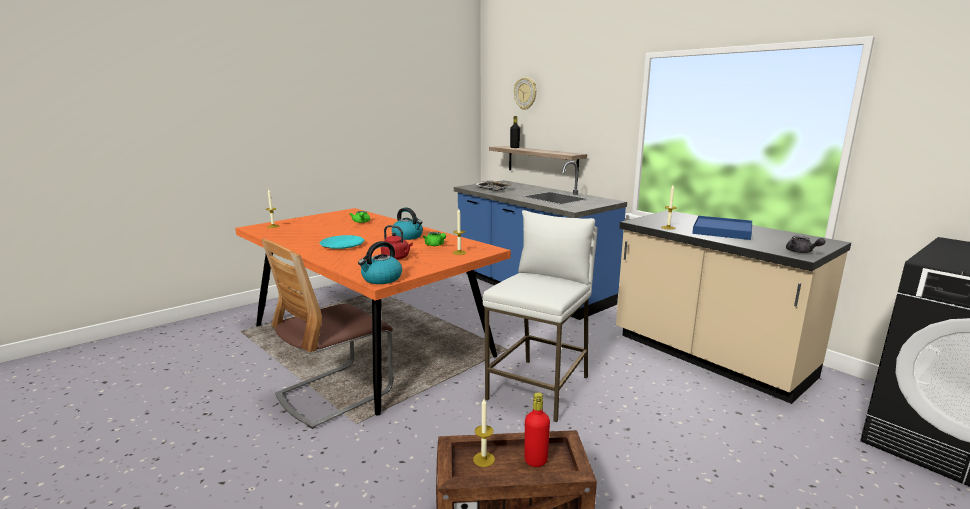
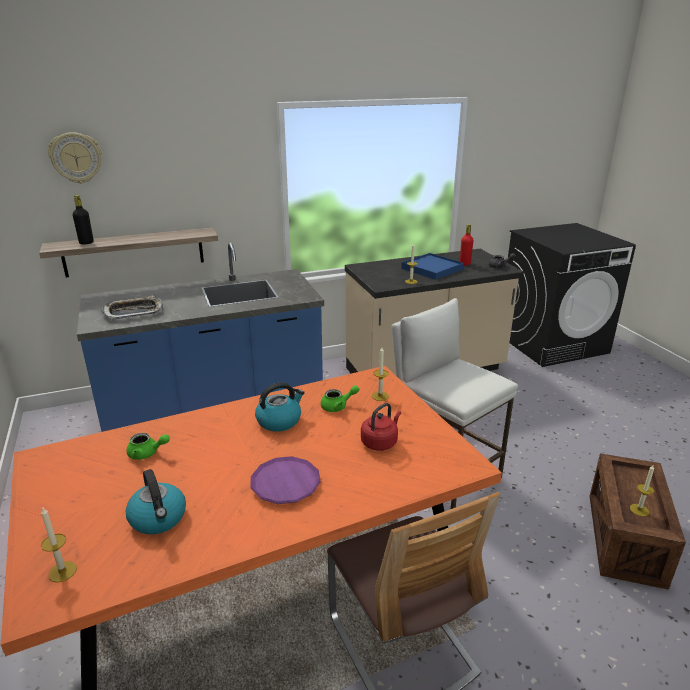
camera: 70 degrees left, 10 degrees up
turquoise plate [320,235,365,249] -> purple plate [251,456,321,504]
kettle [358,241,402,284] -> kettle moved to [126,469,186,535]
red bottle [524,392,550,467] -> red bottle moved to [460,224,474,266]

